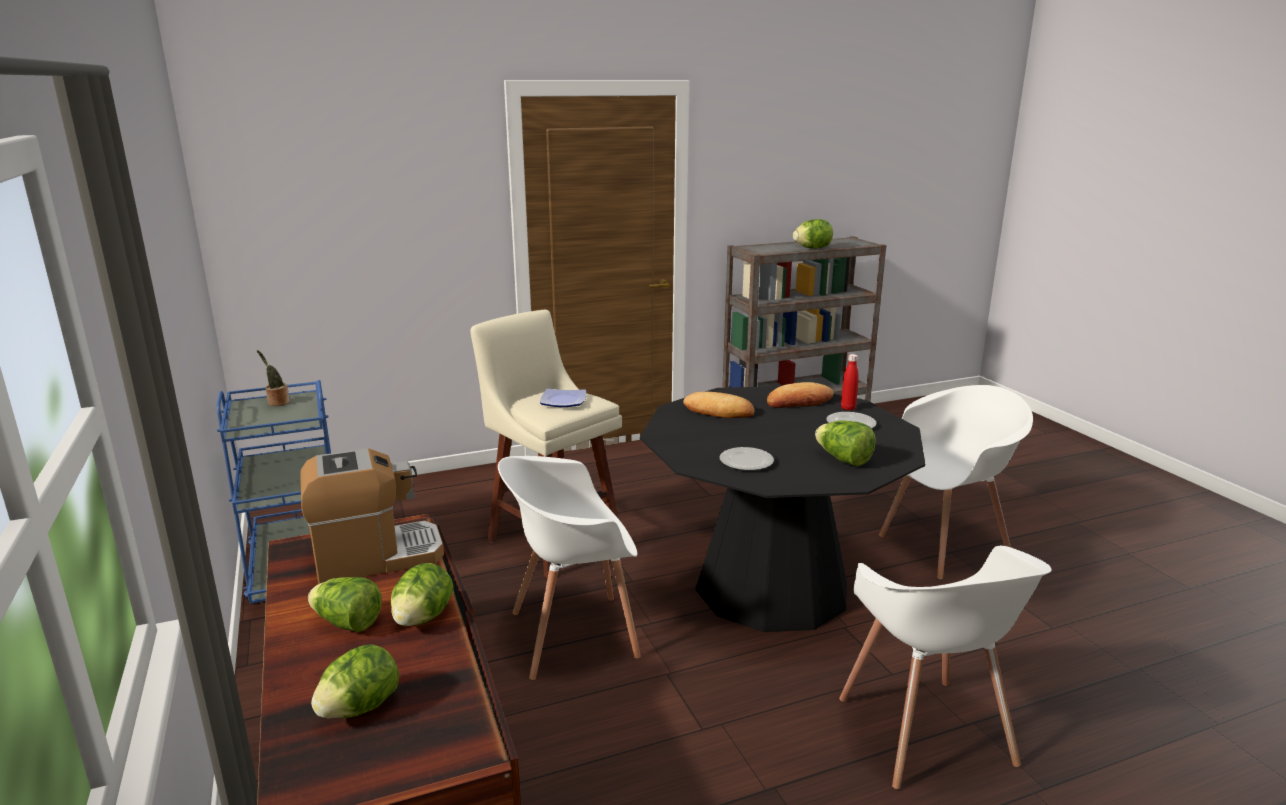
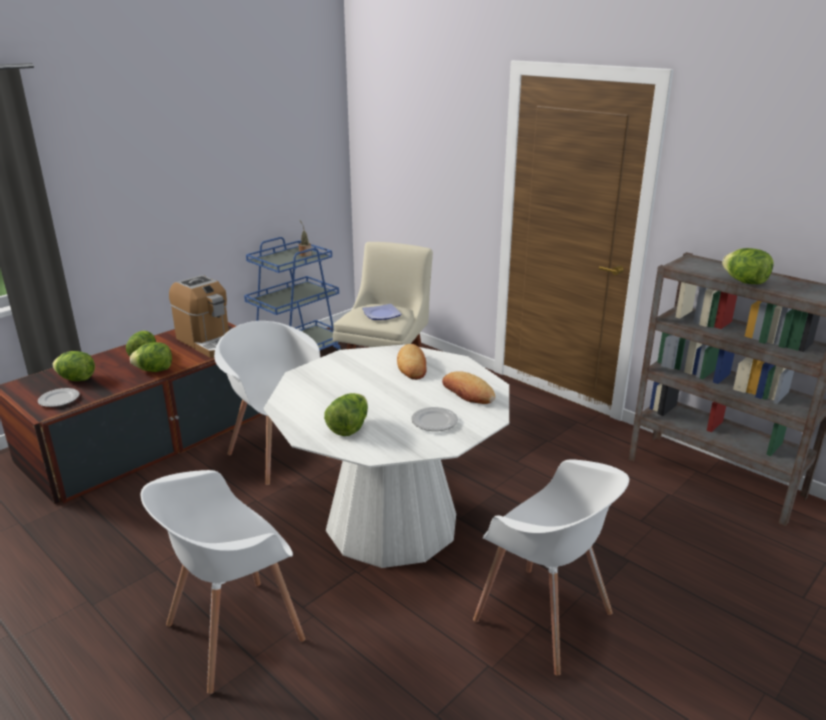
camera: 65 degrees right, 5 degrees up
black dining table [640,386,925,632] -> white dining table [264,344,509,568]
plate [719,447,774,470] -> plate moved to [38,388,79,407]
red bottle [841,354,859,410] -> none

